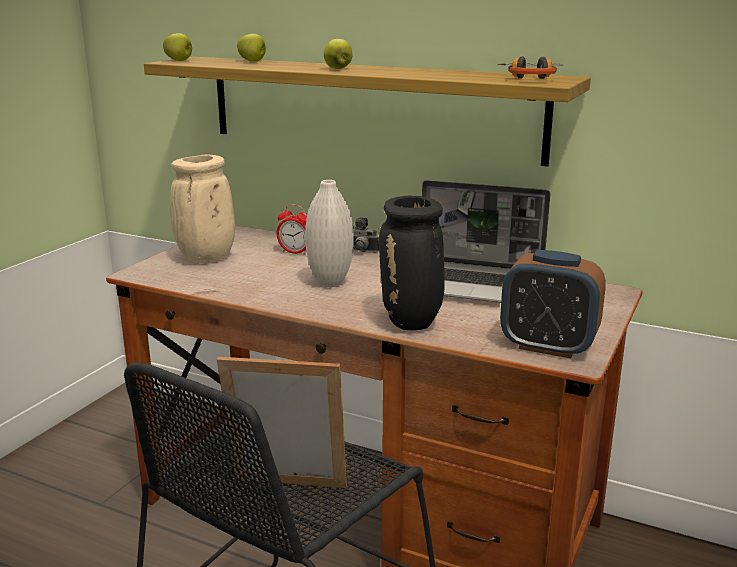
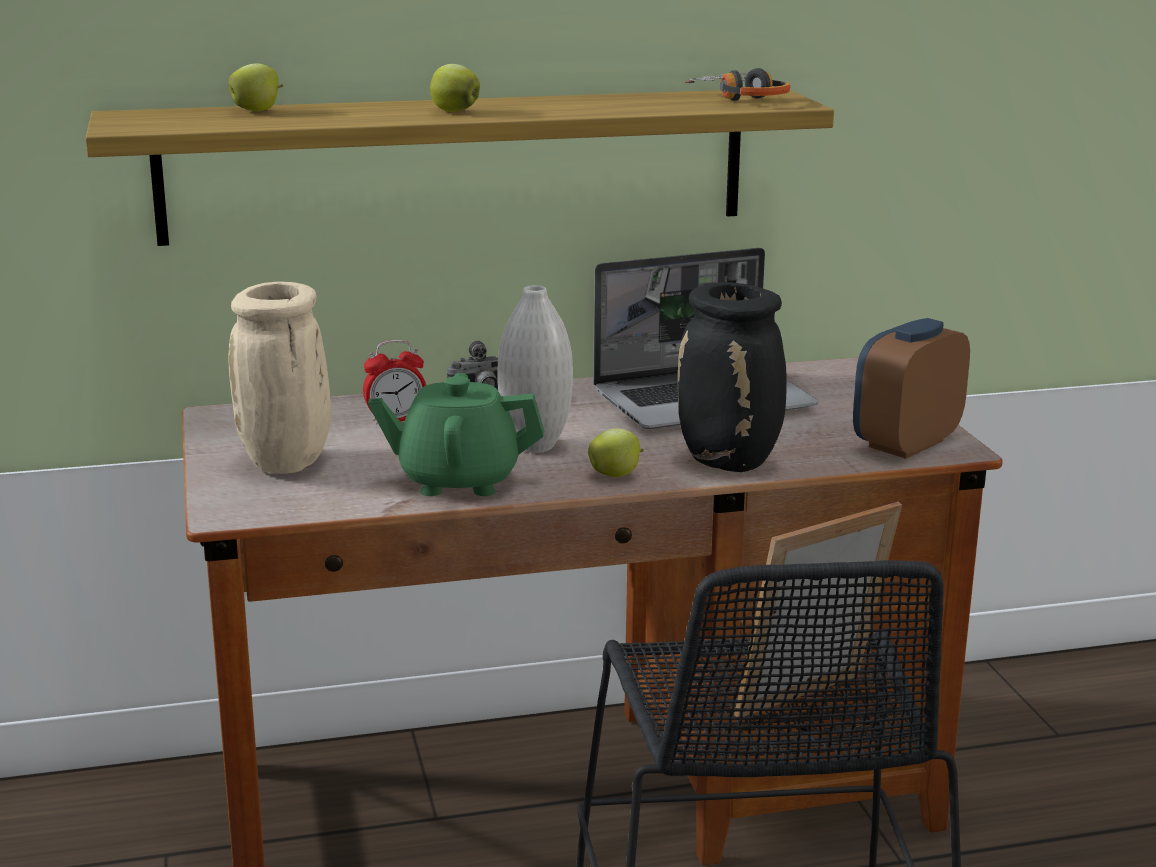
camera: 40 degrees left, 0 degrees up
apple [163,33,192,61] -> apple moved to [588,428,644,477]
alarm clock [500,250,606,358] -> alarm clock turned 150 degrees clockwise [853,318,970,459]
none -> green teapot [368,372,544,496]

